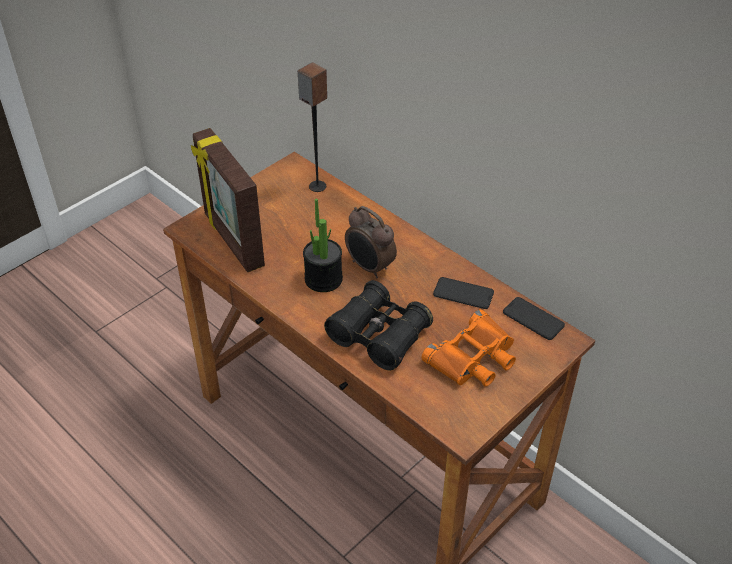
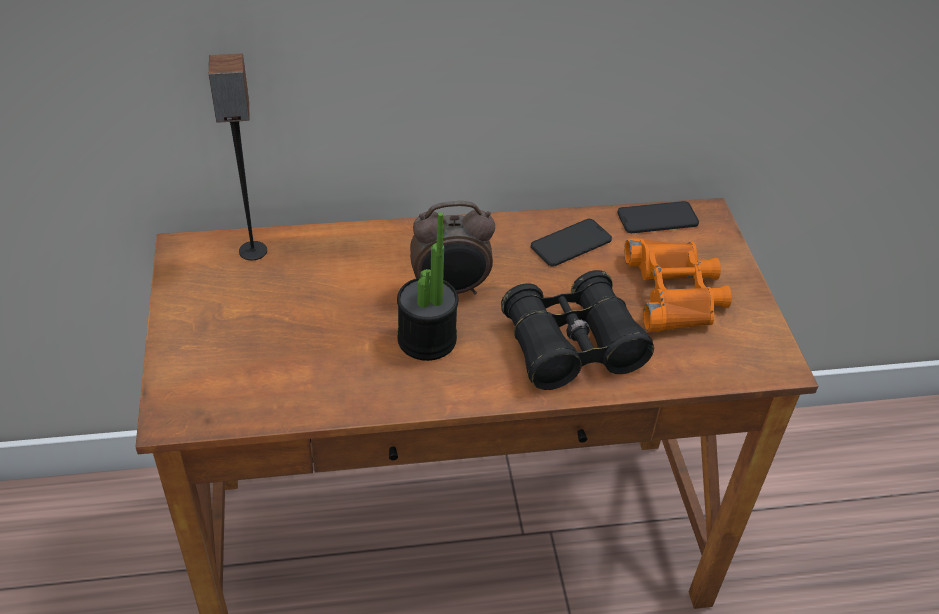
camera: 55 degrees left, 0 degrees up
picture frame [191,128,265,272] -> none

